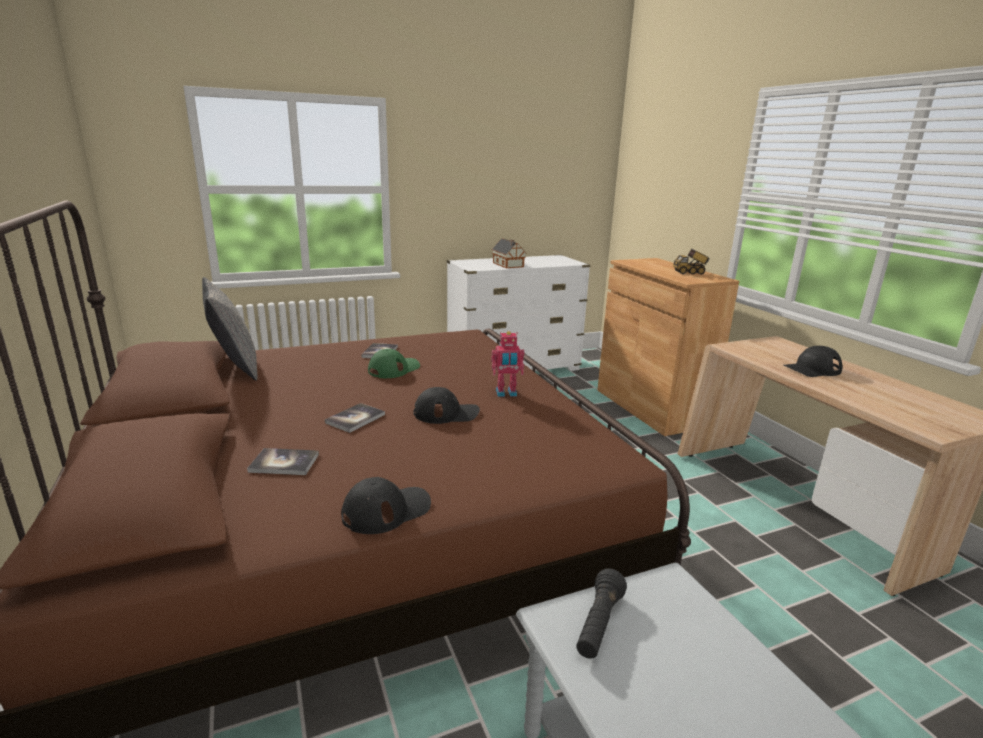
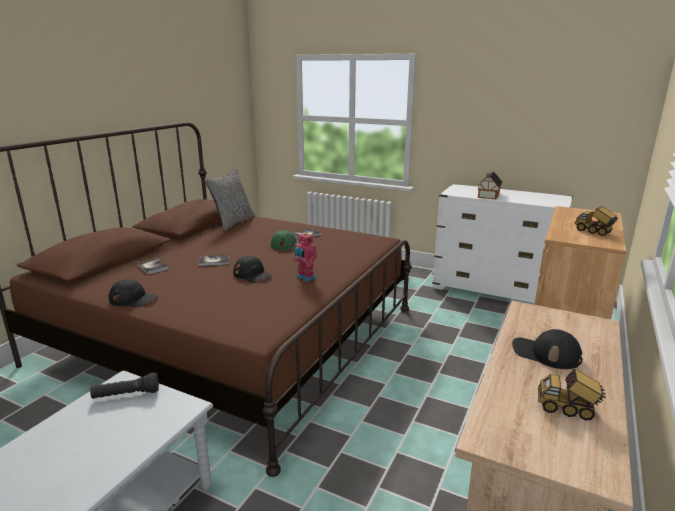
camera: 50 degrees right, 0 degrees up
none -> toy truck [538,368,606,421]

